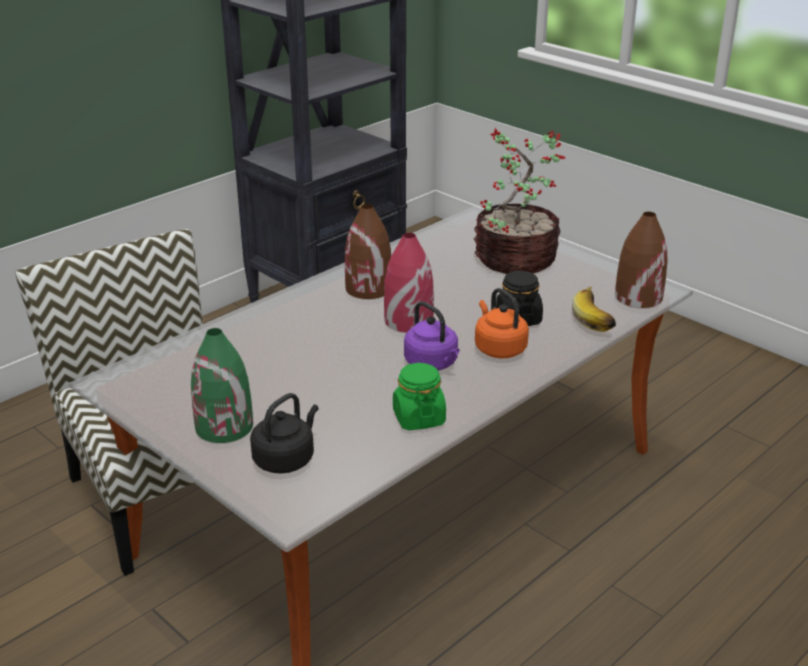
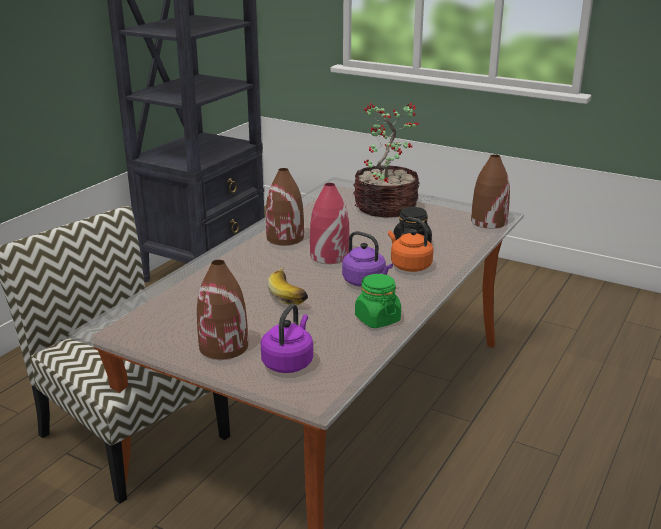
camera: 15 degrees left, 5 degrees down
green vase [191,328,253,443] -> brown vase [197,260,248,359]
black kettle [250,393,319,474] -> purple kettle [261,304,313,373]
banana [572,286,616,332] -> banana moved to [268,268,308,305]

